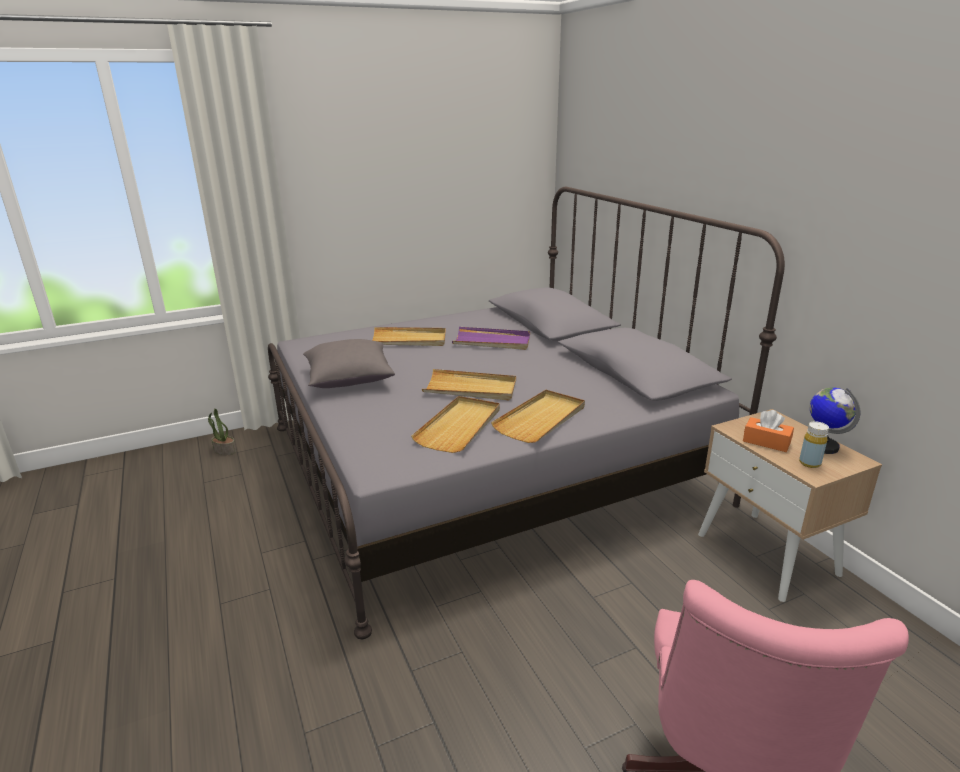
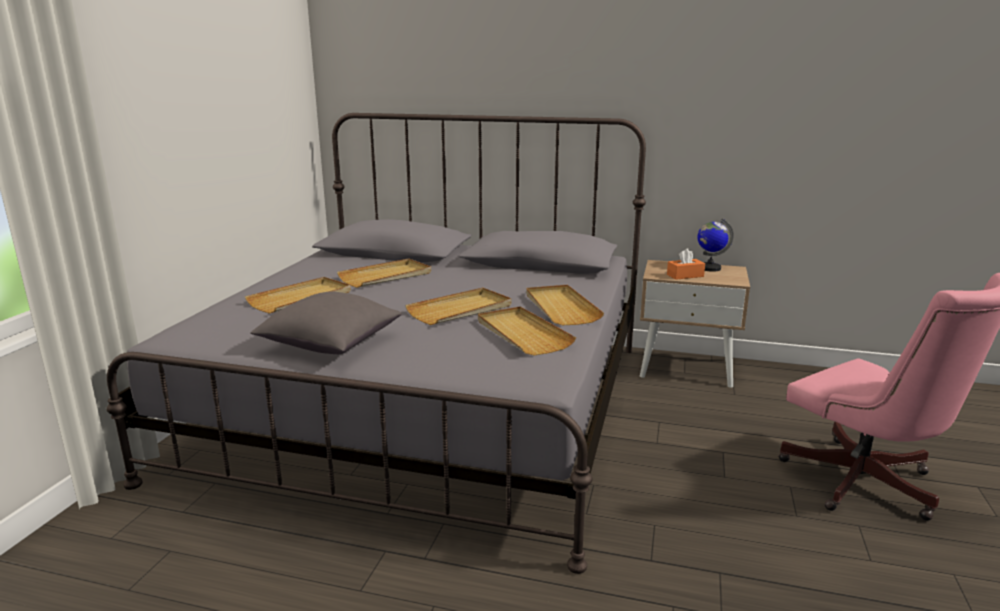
camera: 50 degrees left, 5 degrees down
potted plant [208,409,237,455] -> none
purple tray [452,327,530,350] -> beige tray [337,258,431,288]
yellow bottle [799,421,829,468] -> none

